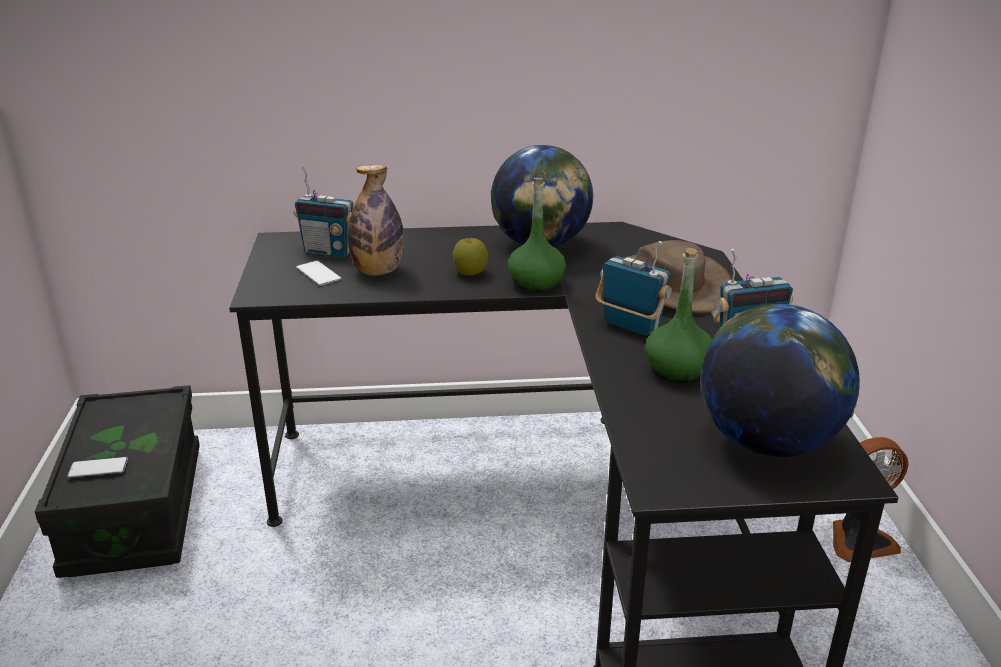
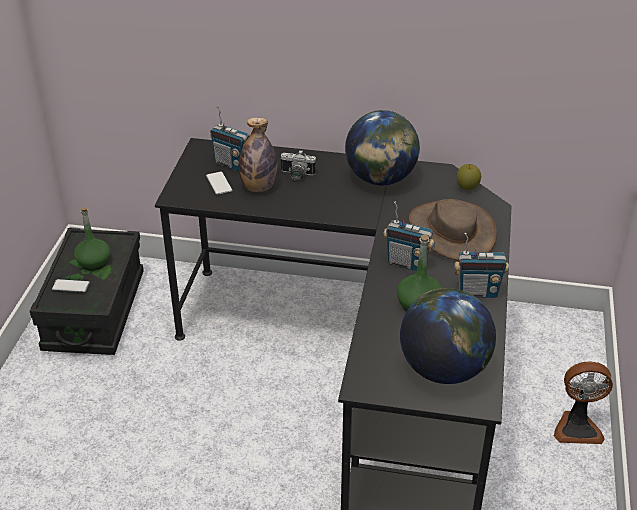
camera: 15 degrees right, 10 degrees up
apple [453,237,488,276] -> apple moved to [457,164,481,190]
green bottle [508,178,566,292] -> green bottle moved to [74,207,110,271]
radio [595,241,672,336] -> radio turned 150 degrees clockwise [383,202,435,271]
none -> camera [281,150,316,180]

